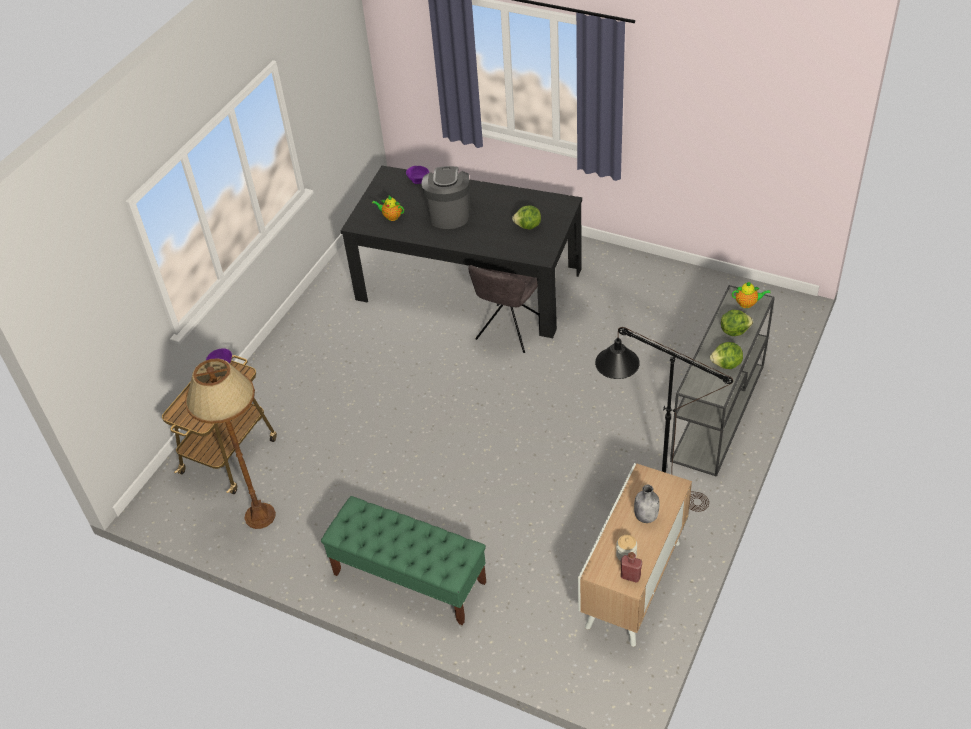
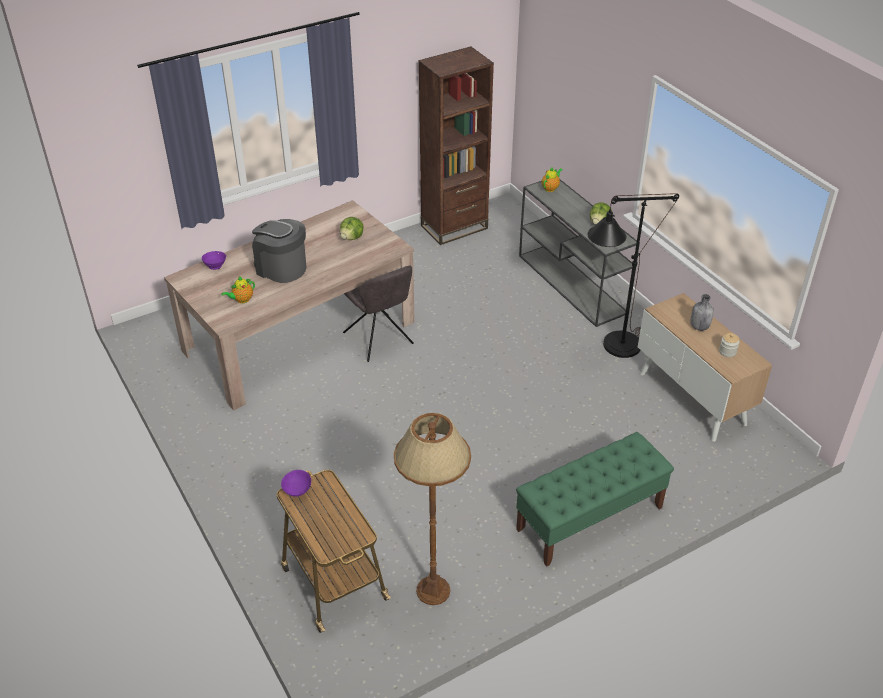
camera: 60 degrees left, 5 degrees down
black dining table [341,166,582,338] -> beige dining table [164,200,415,411]
red bottle [621,552,642,583] -> none
lettuce [721,310,753,336] -> none
none -> brown bookcase [419,47,494,245]

